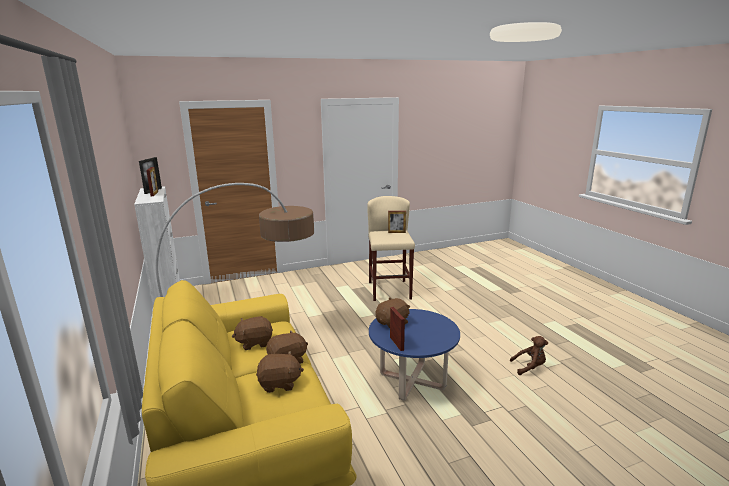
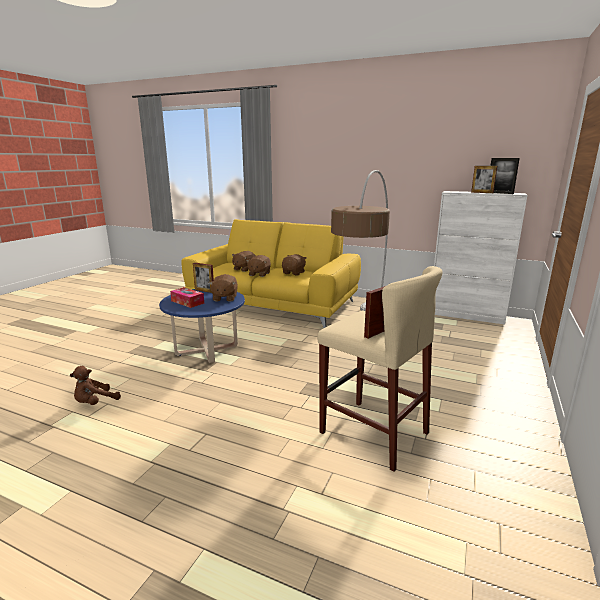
camera: 135 degrees right, 0 degrees up
none -> tissue box [170,287,204,308]

